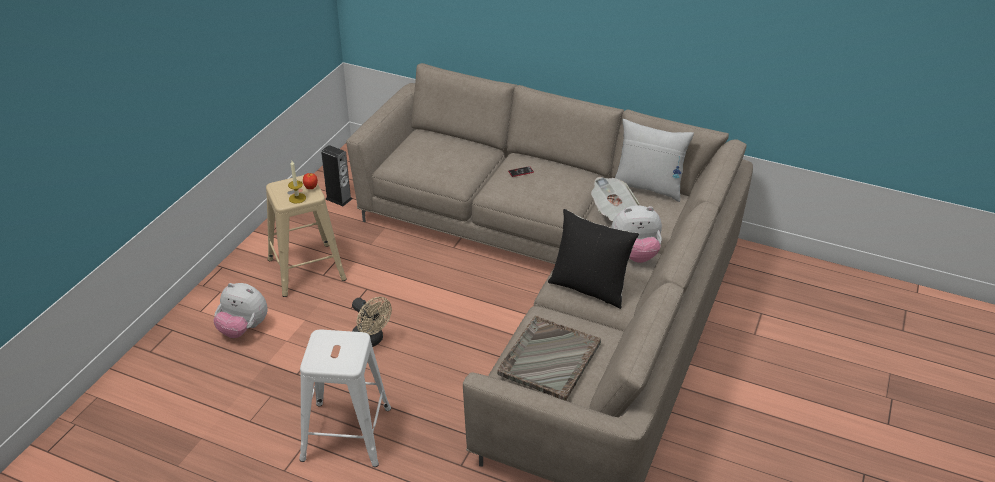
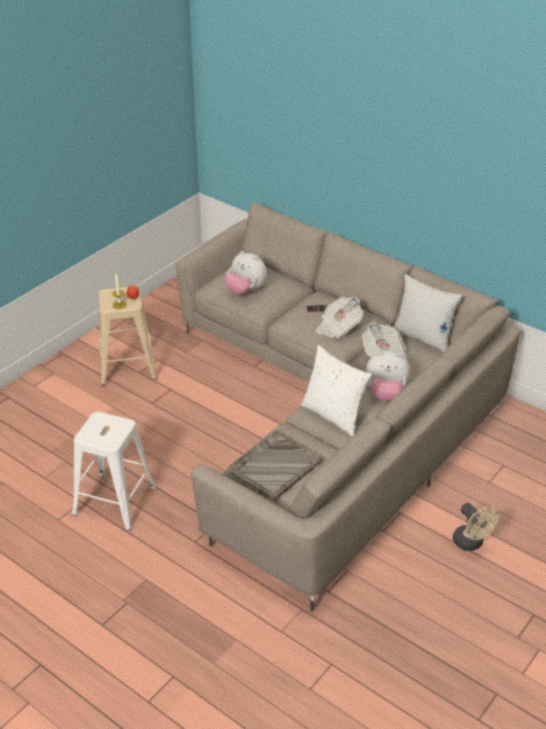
camera: 15 degrees right, 0 degrees up
plush toy [213,283,268,338] -> plush toy moved to [225,251,267,295]
speaker [321,145,352,206] -> none
beige fan [352,297,392,347] -> beige fan moved to [453,503,499,551]
black pillow [548,209,639,309] -> white pillow [301,345,372,437]
none -> newspaper [316,297,363,339]

